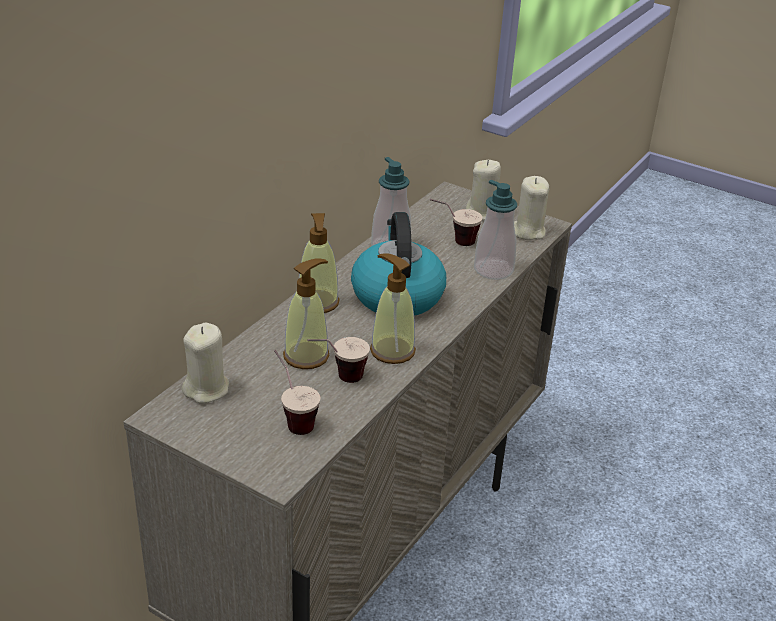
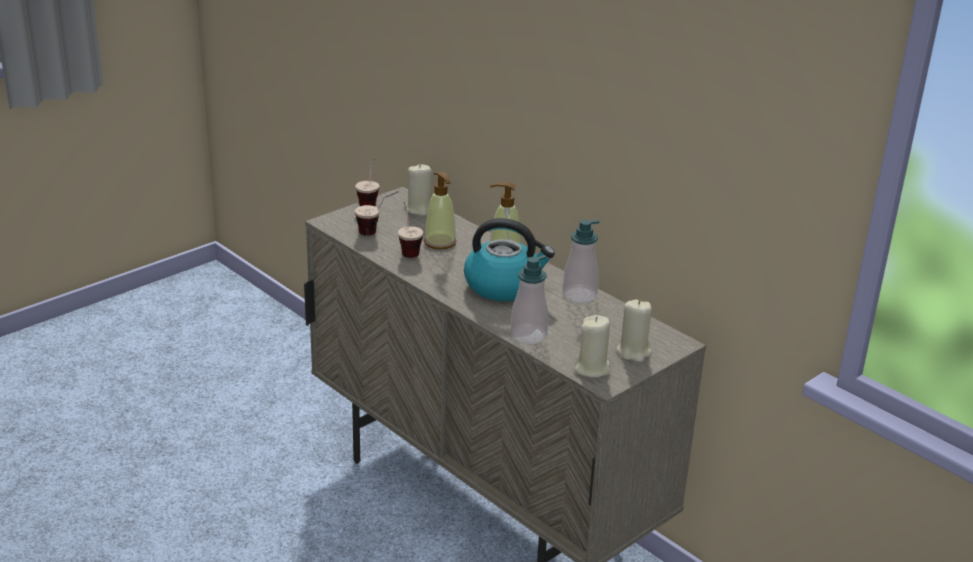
camera: 105 degrees right, 5 degrees down
soap dispenser [370,253,416,364] -> none
cup [430,199,482,246] -> cup moved to [355,158,379,207]

